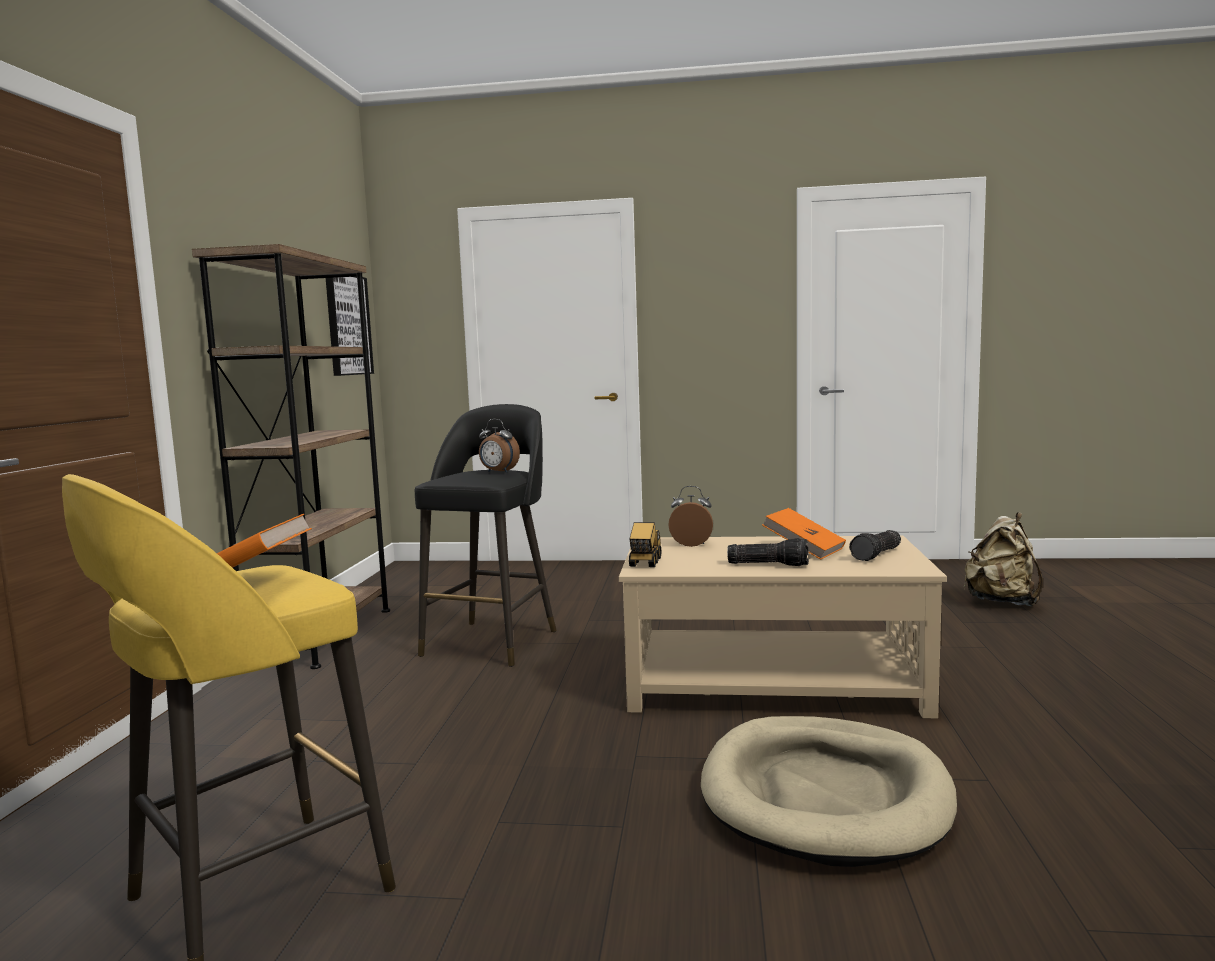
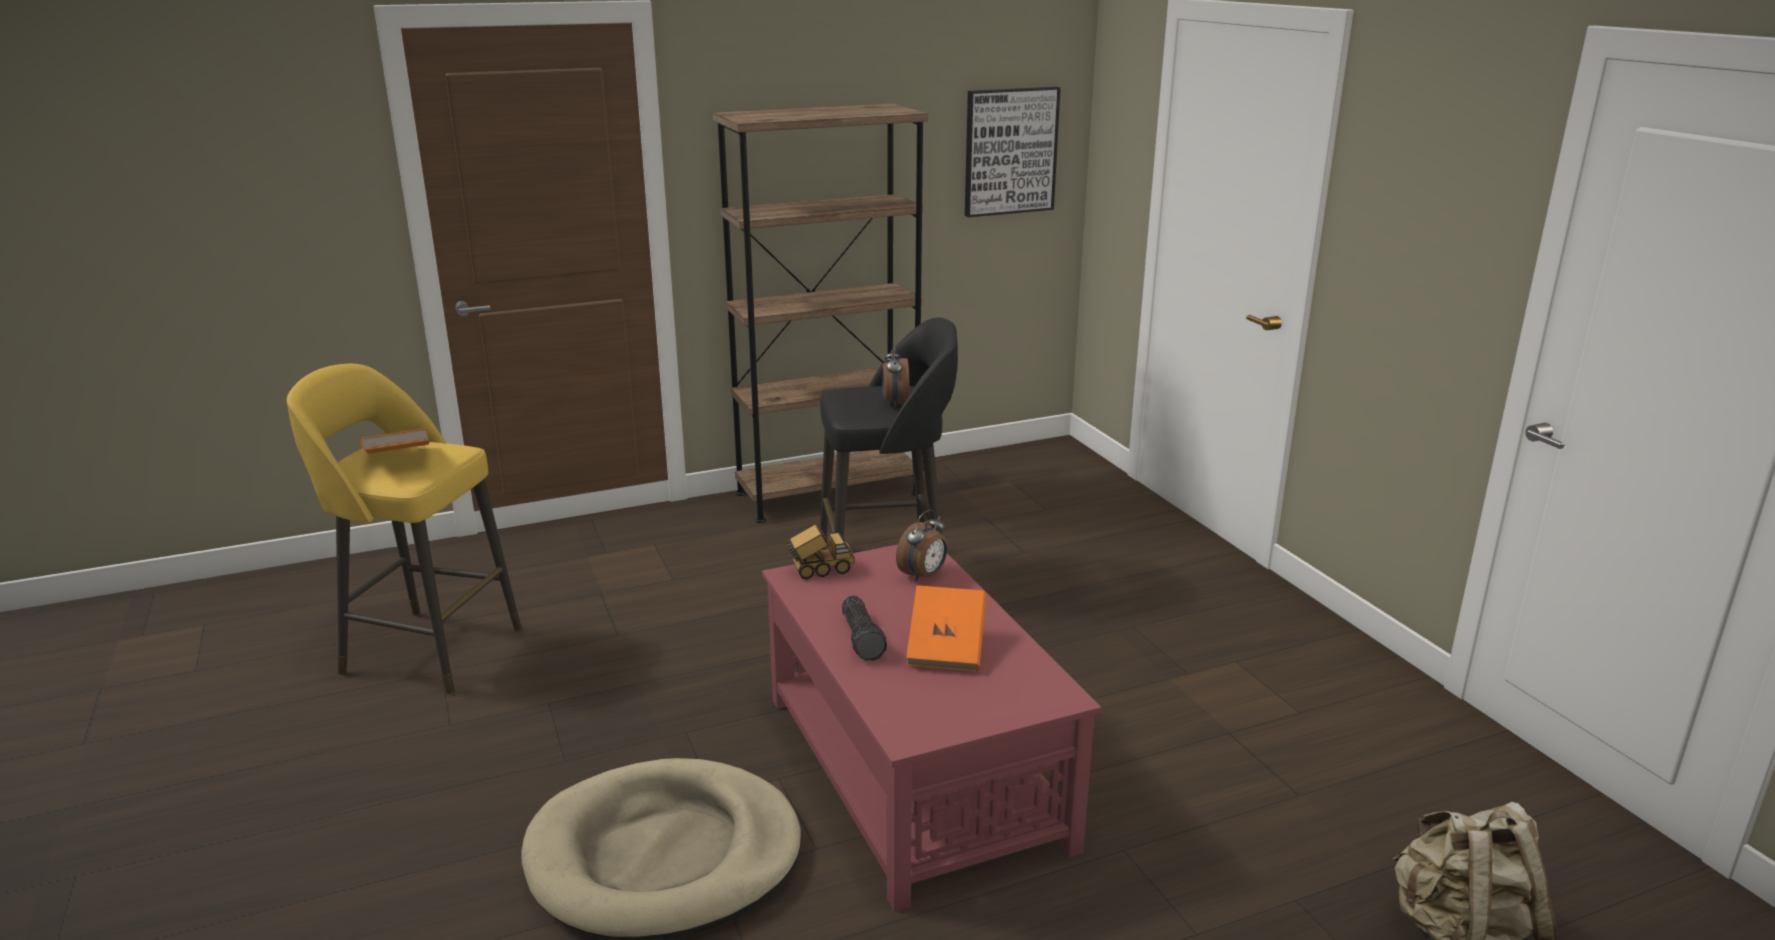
camera: 60 degrees right, 15 degrees up
beige coffee table [619,536,947,718] -> red coffee table [762,545,1102,911]
alarm clock [669,486,713,547] -> alarm clock turned 60 degrees clockwise [896,509,947,582]
flashlight [849,530,901,561] -> none

